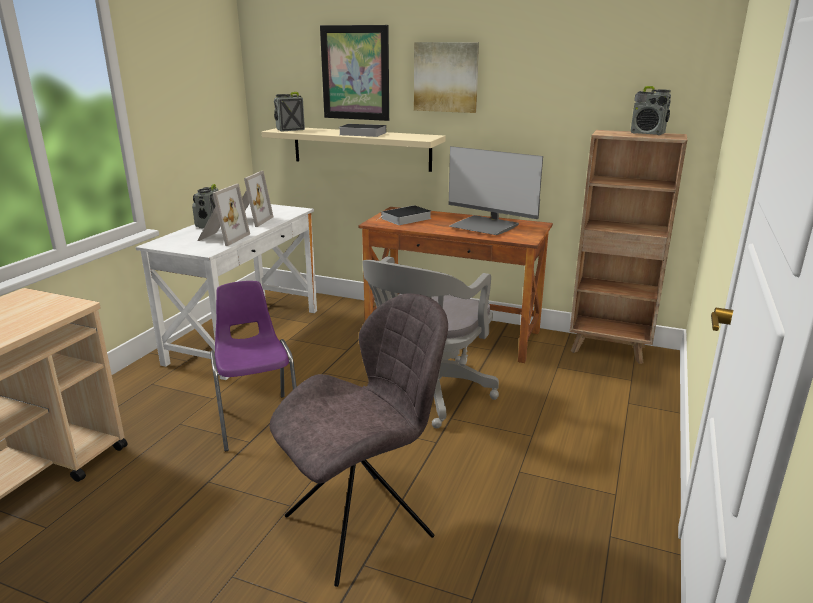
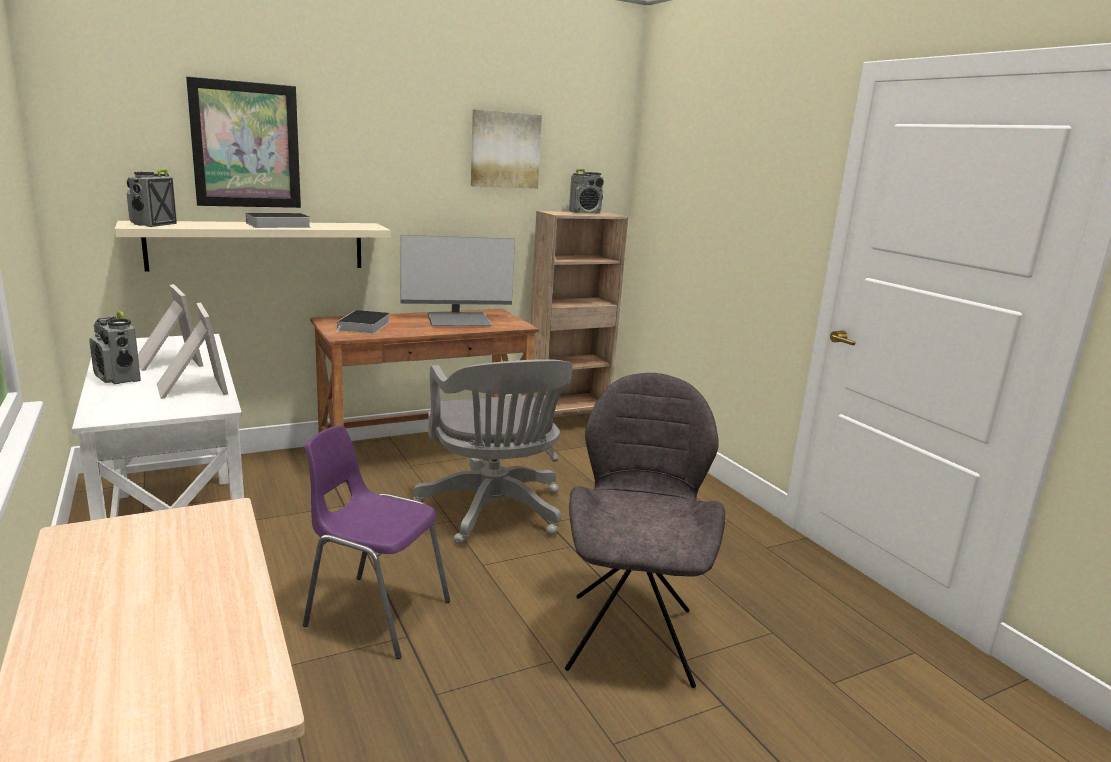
camera: 50 degrees left, 5 degrees down
picture [414,42,479,113] -> picture moved to [471,109,542,189]

